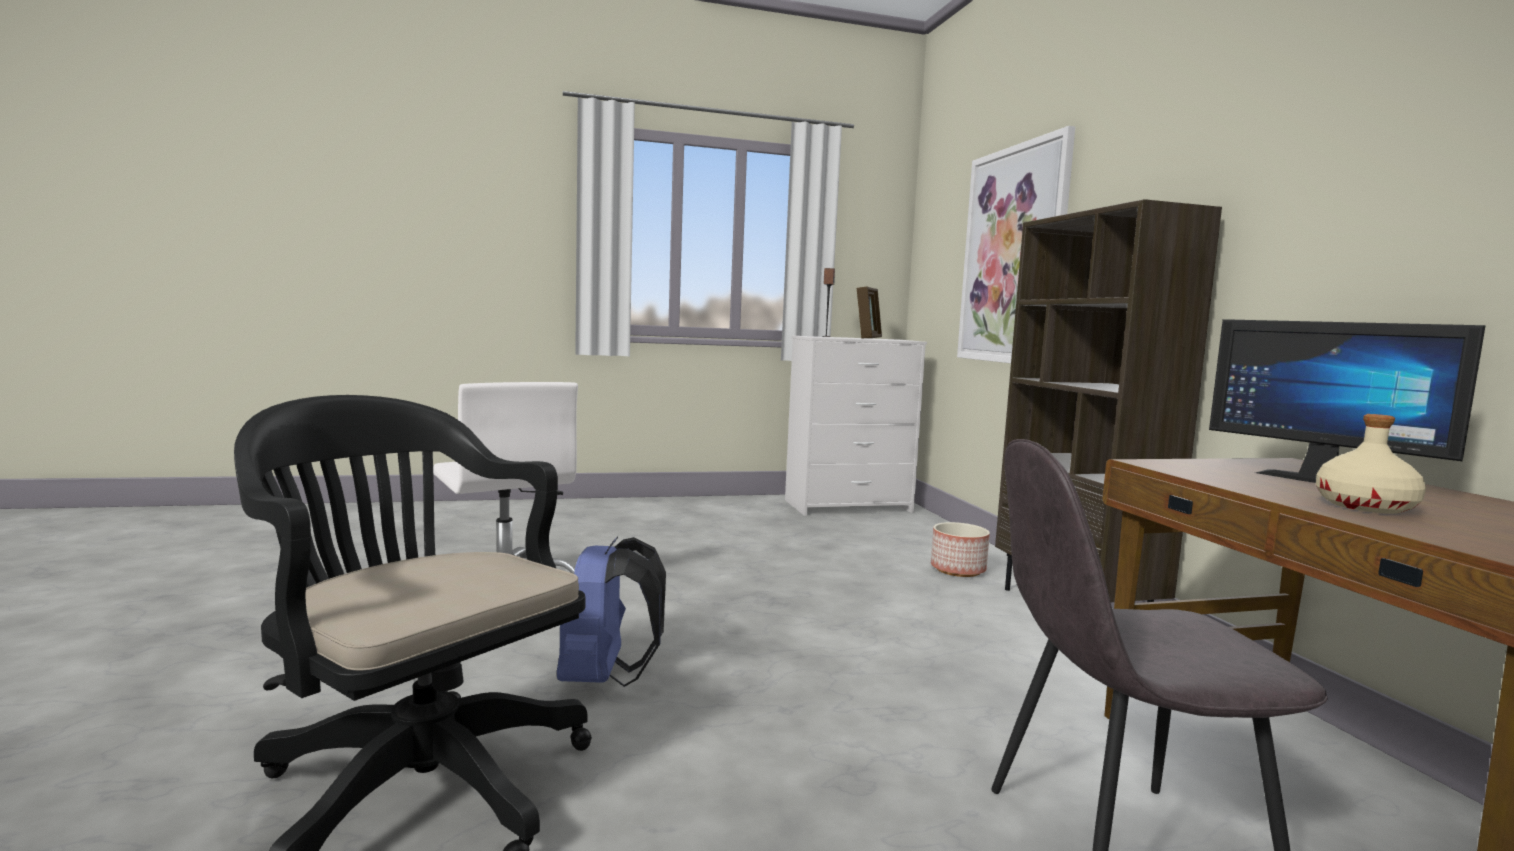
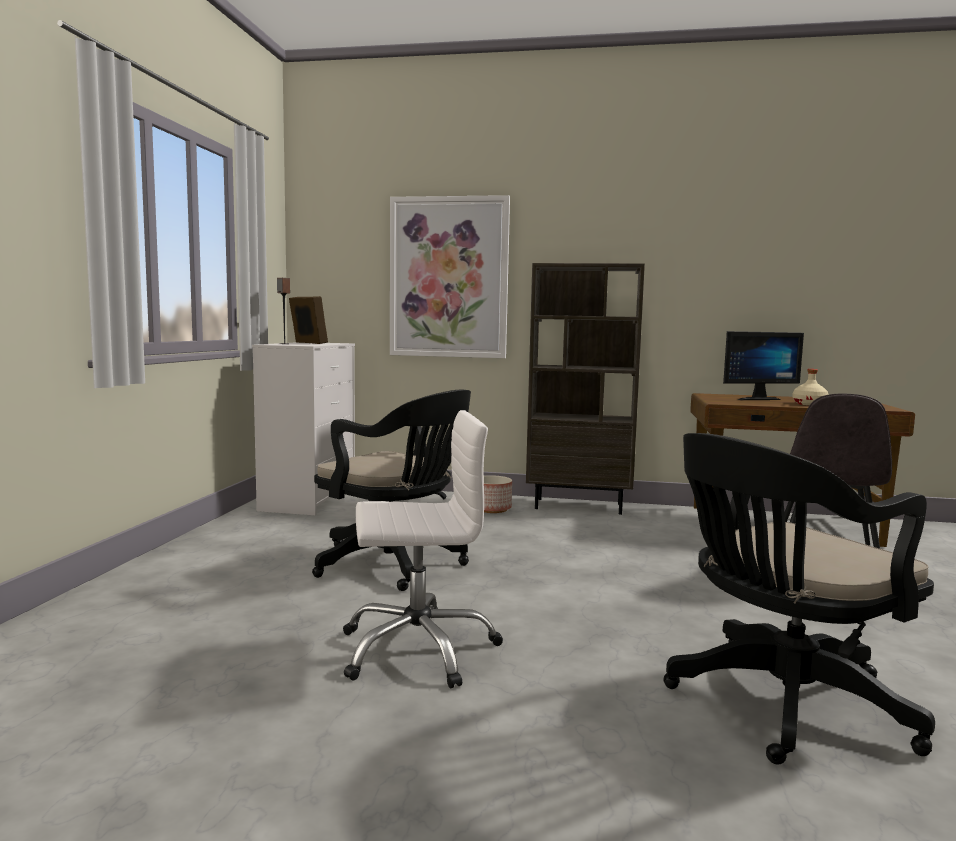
camera: 65 degrees left, 0 degrees up
blue backpack [557,537,666,687] -> none
none -> black office chair [312,390,471,591]

